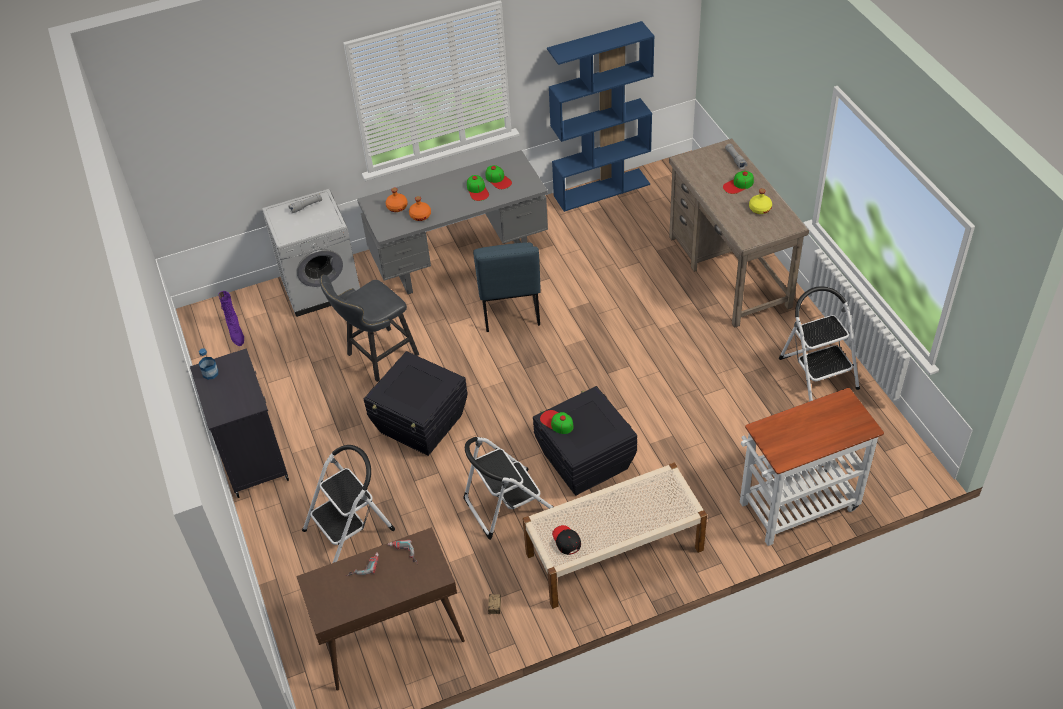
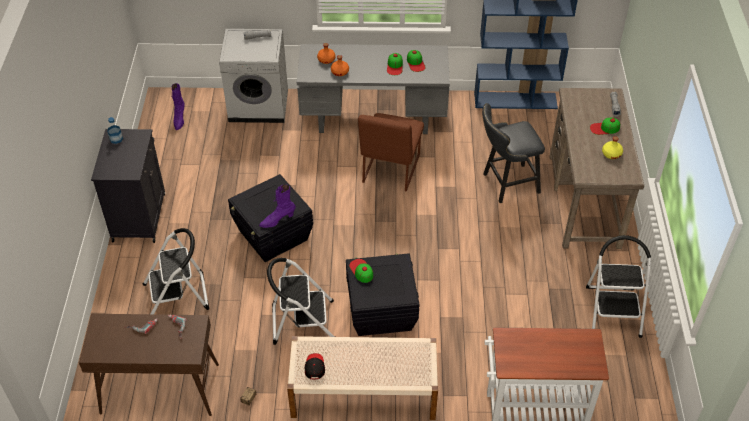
camera: 20 degrees right, 0 degrees up
grey stool [320,275,419,382] -> grey stool moved to [482,103,545,203]
blue chair [473,242,541,332] -> brown chair [358,113,424,192]
none -> purple boot [259,184,296,228]

